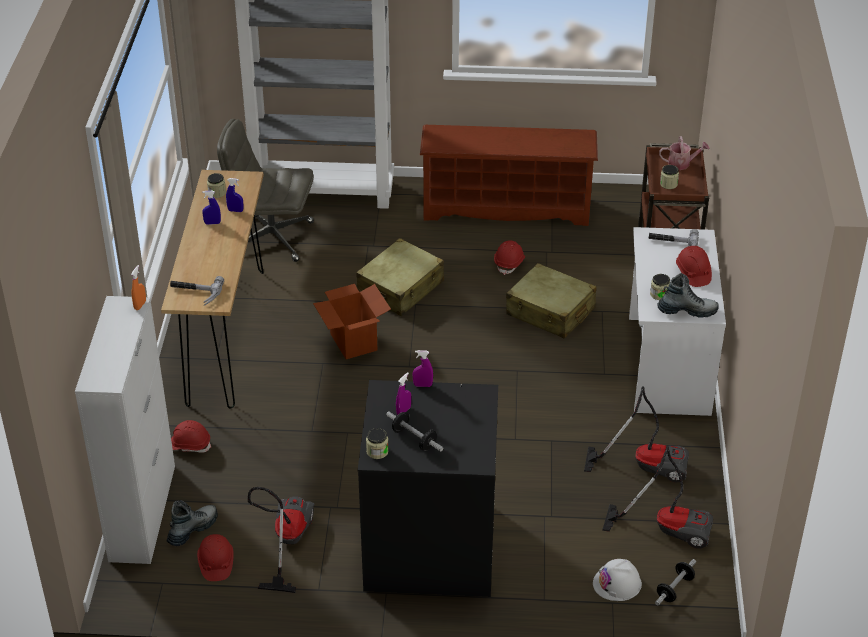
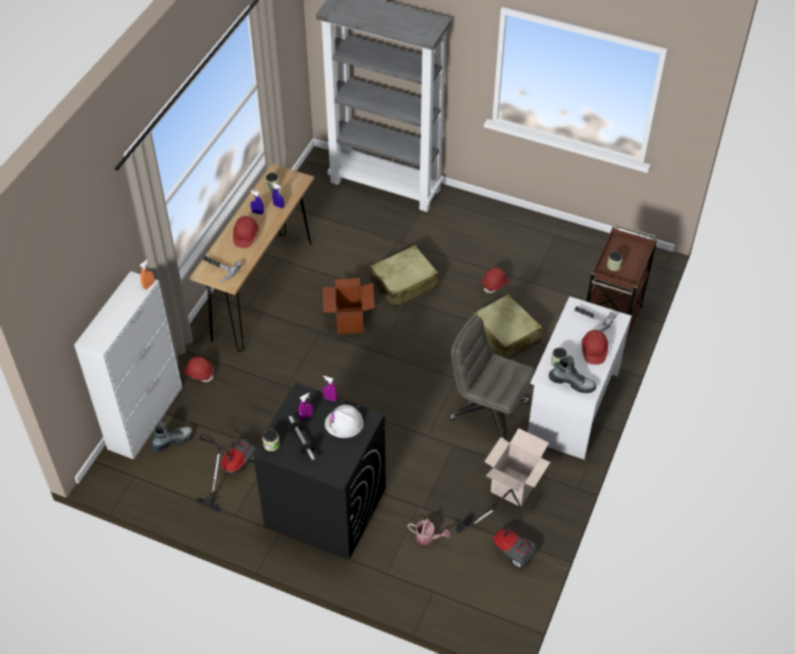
camera: 20 degrees right, 10 degrees up
red hard hat [197,534,234,581] -> red hard hat moved to [233,216,259,248]
grey office chair [217,119,314,262] -> grey office chair moved to [449,315,535,440]
brown shoe rack [420,125,598,226] -> none
vacuum cleaner [584,386,689,483] -> cardboard box [484,428,550,506]
white hard hat [593,559,642,601] -> white hard hat moved to [325,405,364,438]
dumbbell [655,559,696,605] -> none
watering can [659,136,709,170] -> watering can moved to [407,518,450,545]

